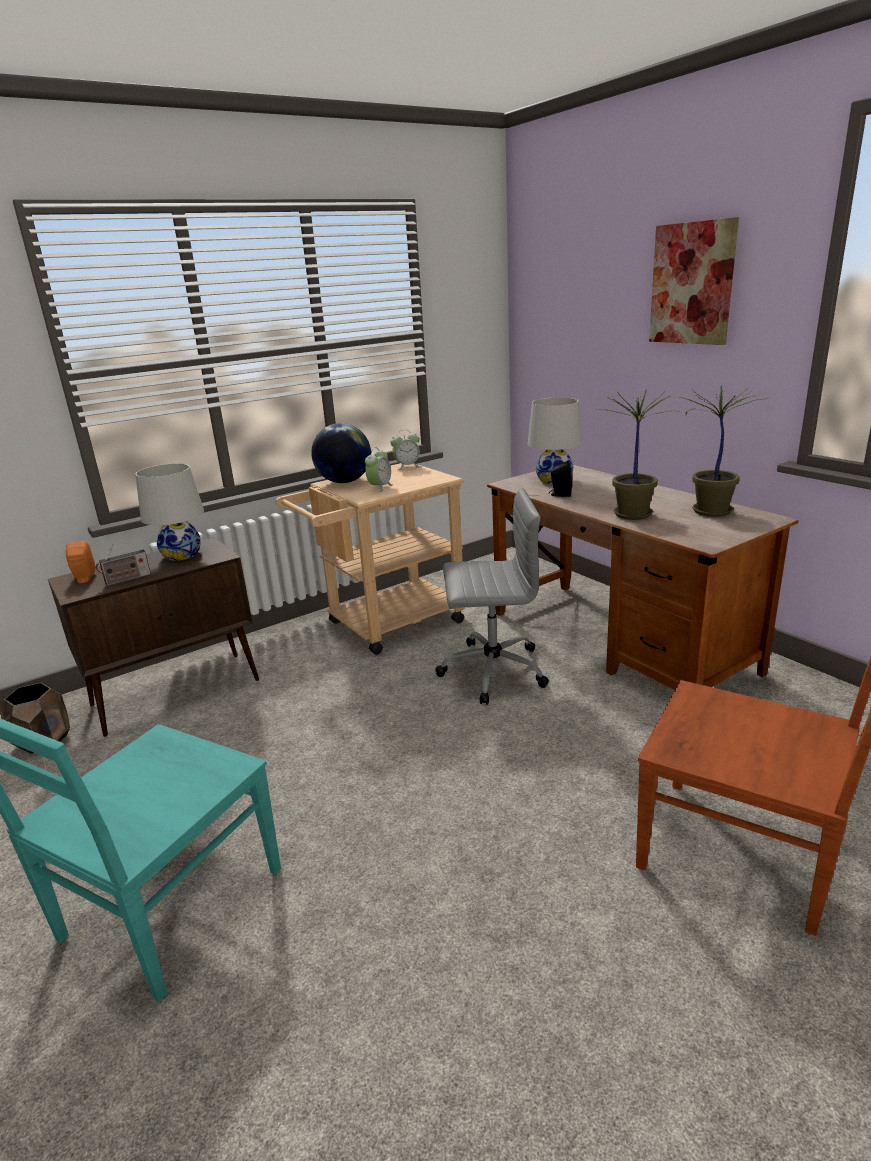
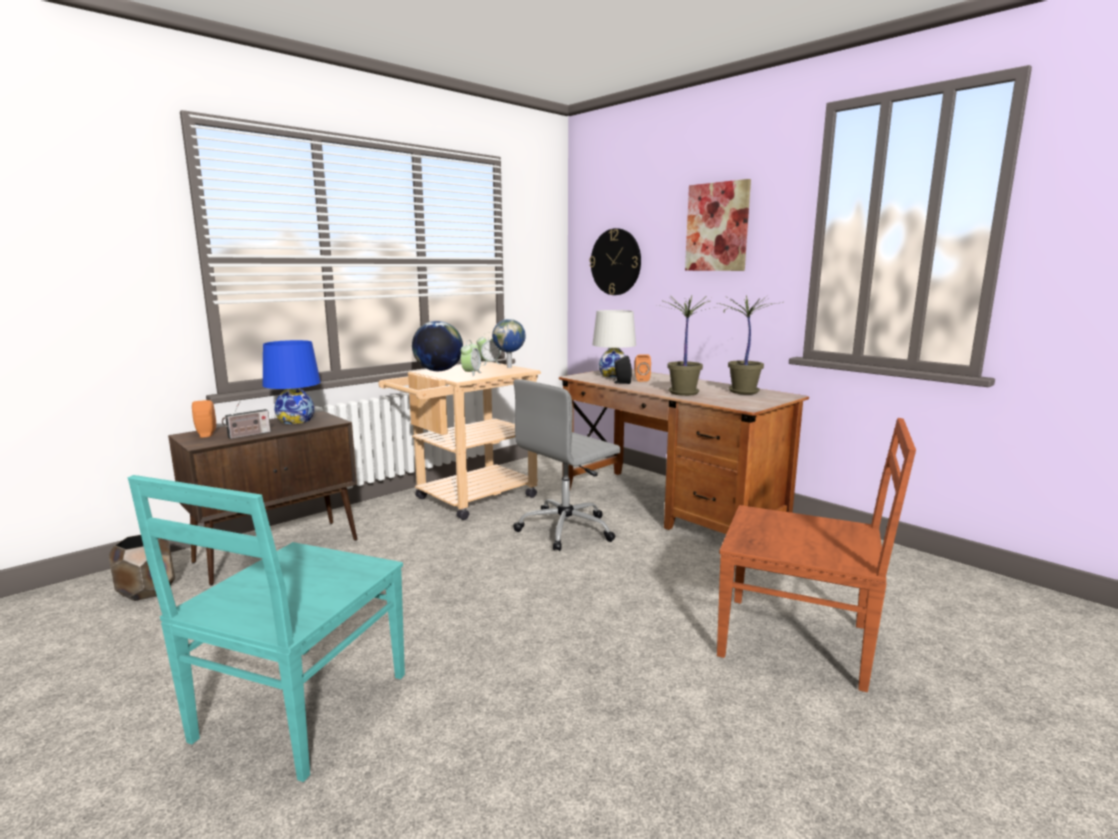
camera: 10 degrees left, 10 degrees down
white table lamp [135,463,204,561] -> blue table lamp [263,340,321,424]
grey office chair [435,488,549,705] -> grey office chair turned 150 degrees clockwise [513,379,621,551]
none -> globe [492,319,526,368]
none -> wall clock [590,228,641,295]
none -> orange speaker [634,354,651,382]

